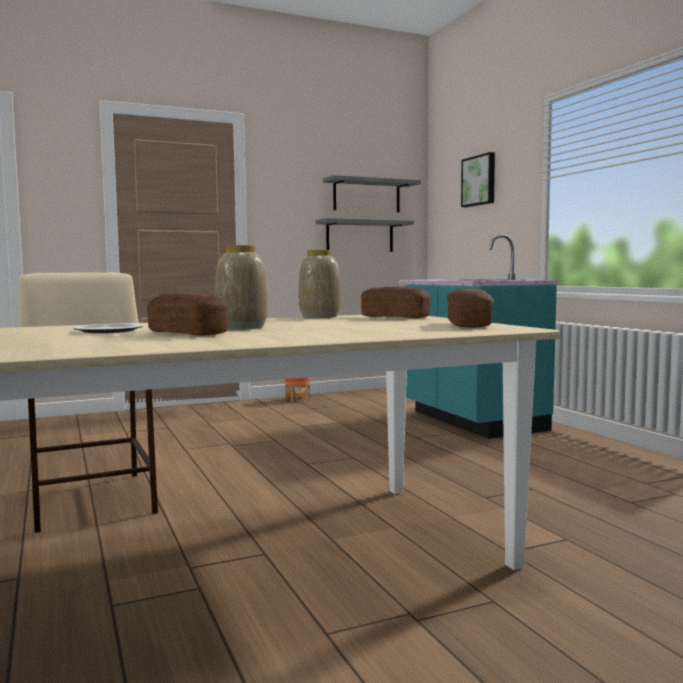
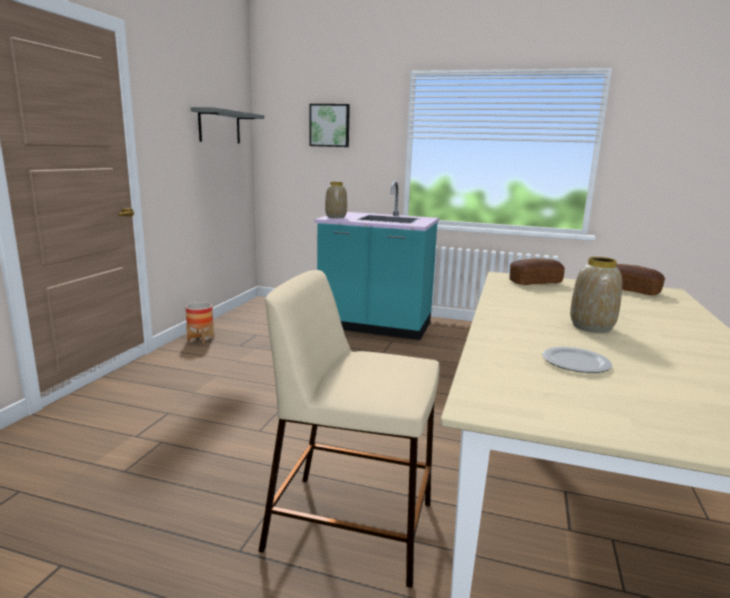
camera: 50 degrees left, 10 degrees up
bread [147,293,229,336] -> none
vase [298,250,341,318] -> vase moved to [325,182,347,218]
grey shelf [316,218,414,252] -> none

